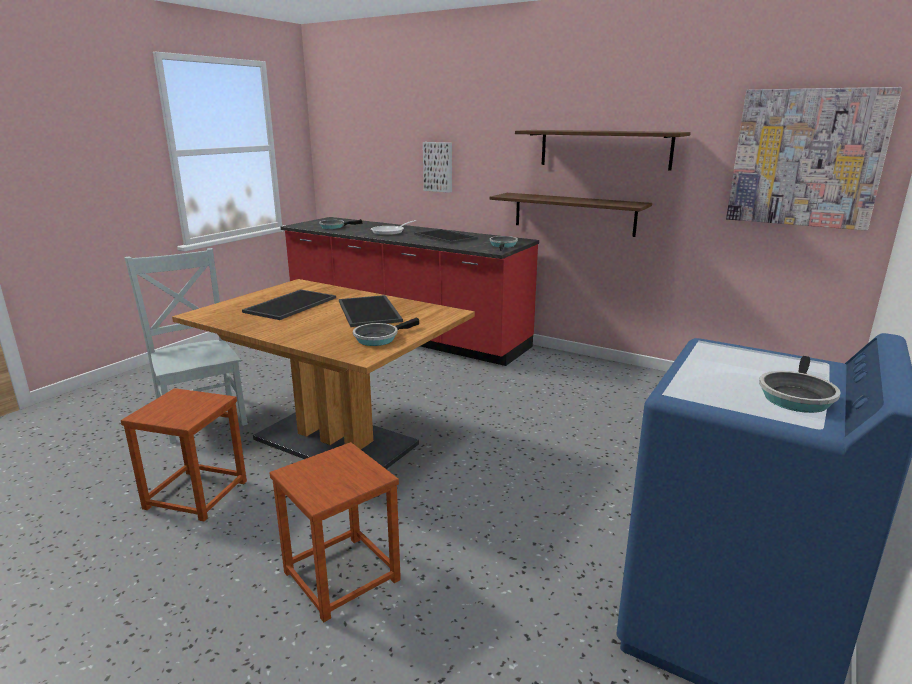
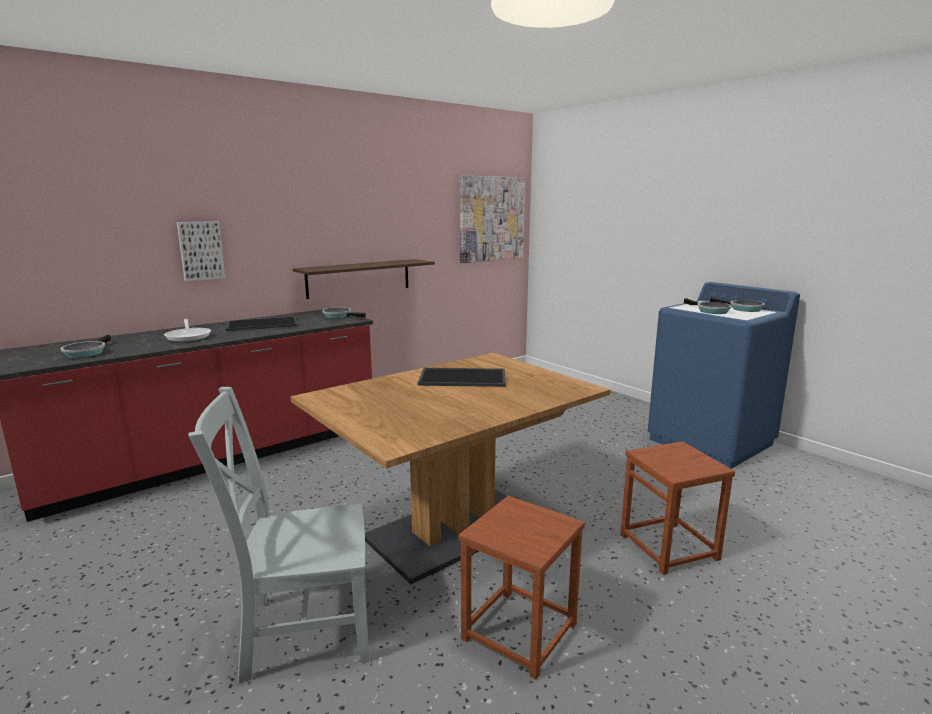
camera: 70 degrees left, 5 degrees down
tray [242,289,336,320] -> none
frying pan [353,318,419,346] -> frying pan moved to [684,298,732,314]
shelf [515,130,691,171] -> none

